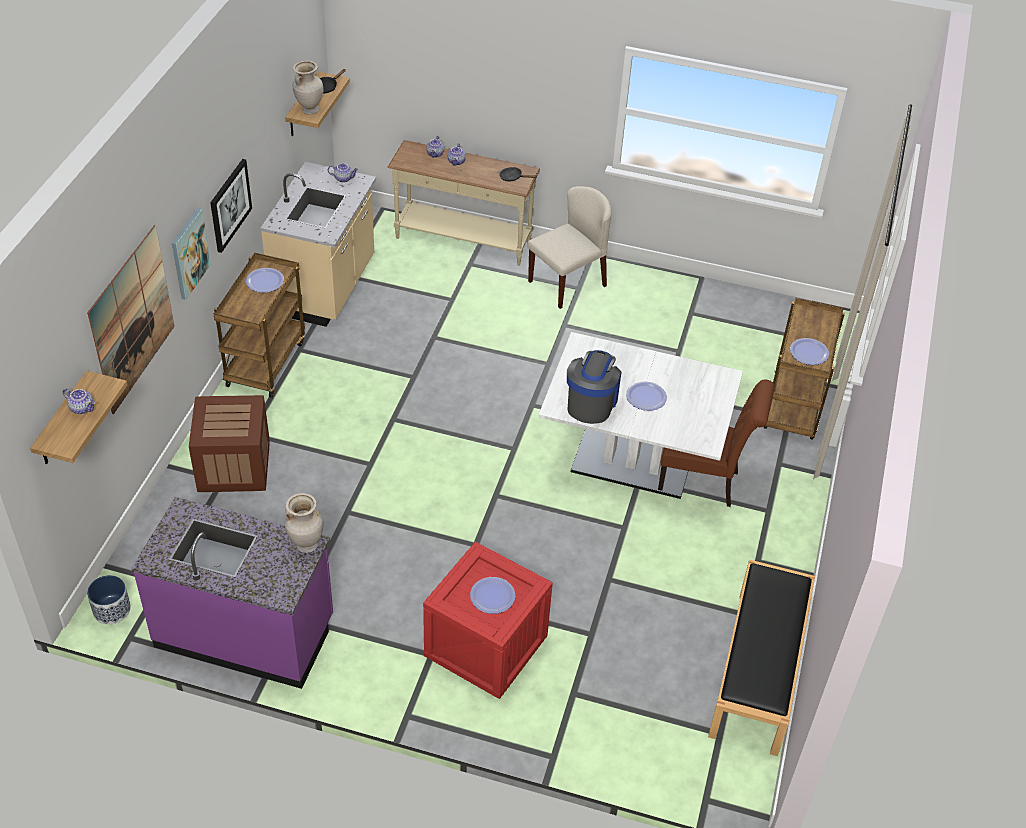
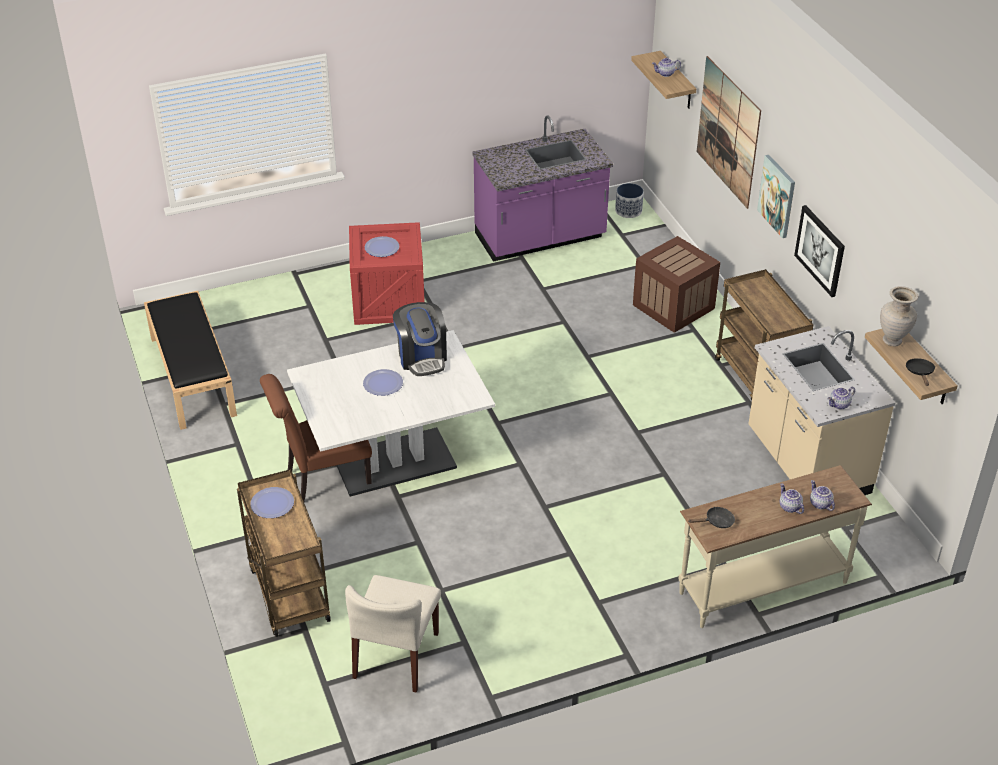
camera: 145 degrees right, 5 degrees down
plate [246,268,284,293] -> none
beige vase [285,493,323,553] -> none
beige chair [527,186,612,309] -> beige chair moved to [345,575,441,693]

